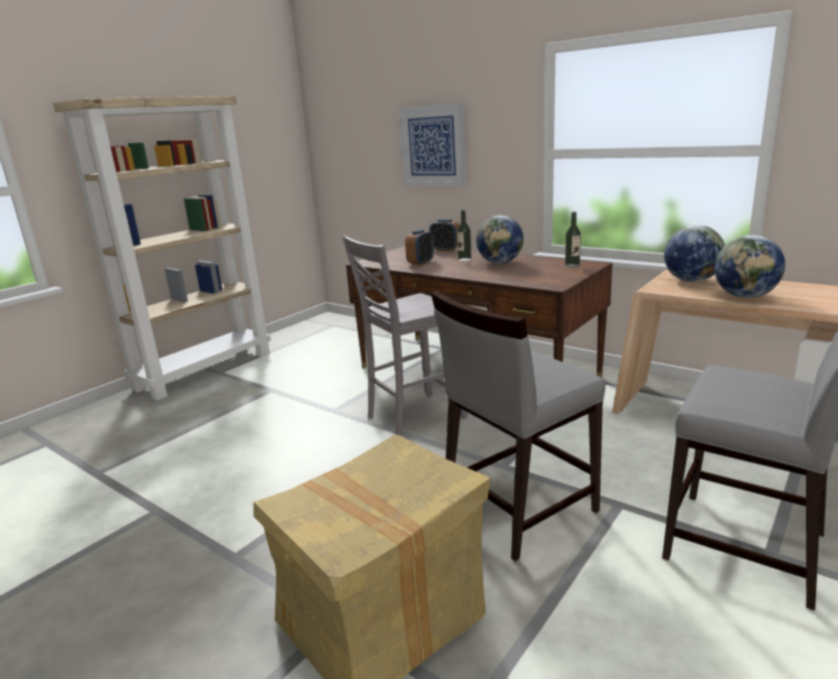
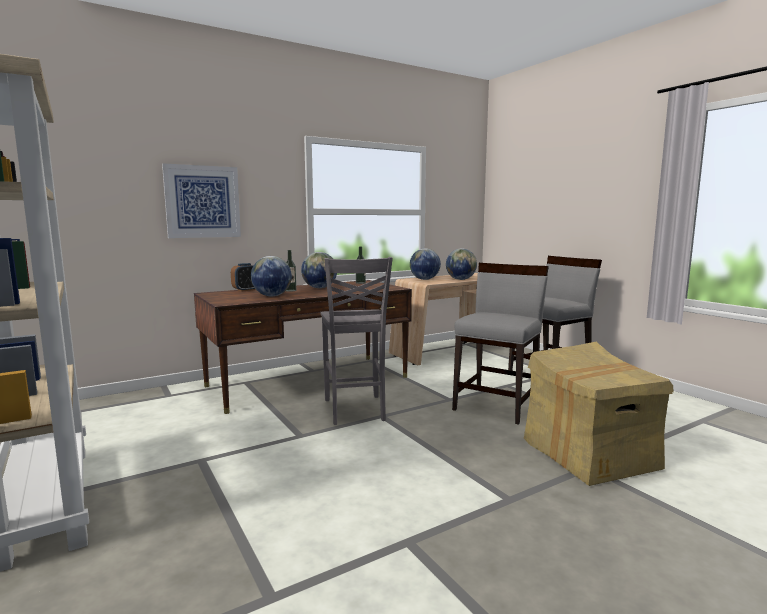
camera: 70 degrees left, 10 degrees down
alarm clock [405,229,434,266] -> globe [251,256,292,296]
grey chair [431,290,605,561] -> grey chair turned 135 degrees counterclockwise [452,263,549,425]

